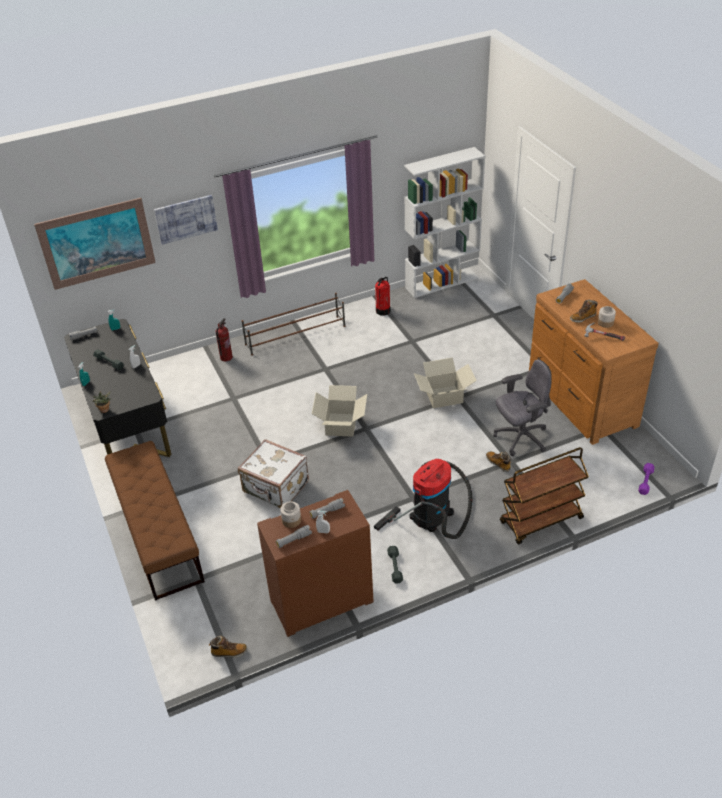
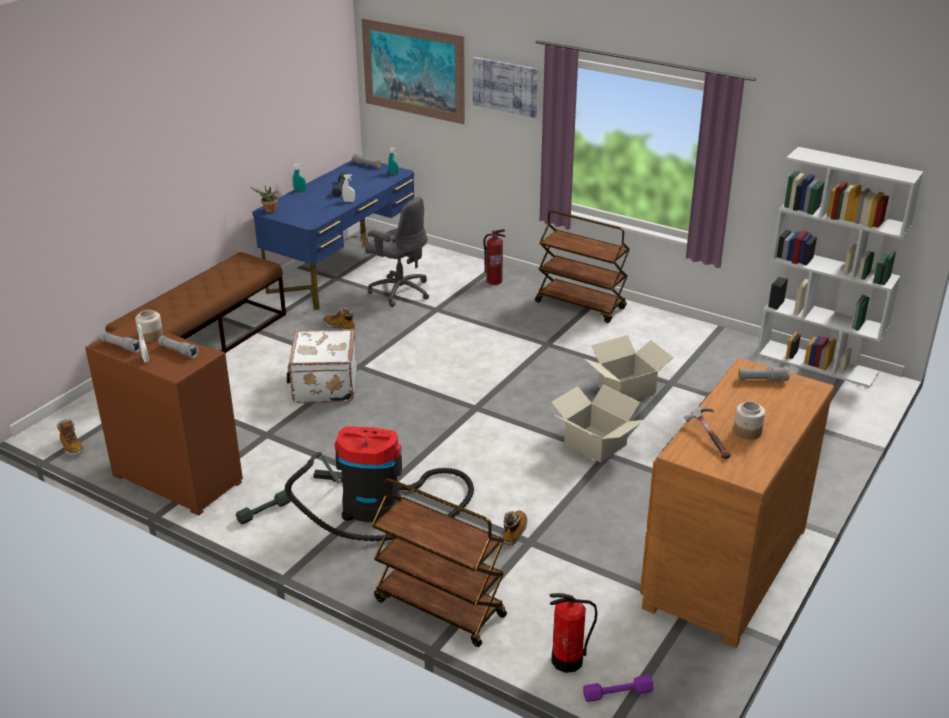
camera: 55 degrees right, 10 degrees down
black desk [64,319,171,457] -> blue desk [252,160,414,310]
brown shoe rack [242,293,345,355] -> brown cart [535,210,630,323]
cardboard box [312,385,367,437] -> cardboard box moved to [585,335,674,400]
fire extinguisher [375,277,390,316] -> fire extinguisher moved to [550,593,597,673]
grey office chair [493,359,552,456] -> grey office chair moved to [365,197,429,307]
boot [570,299,598,323] -> boot moved to [323,307,355,329]

